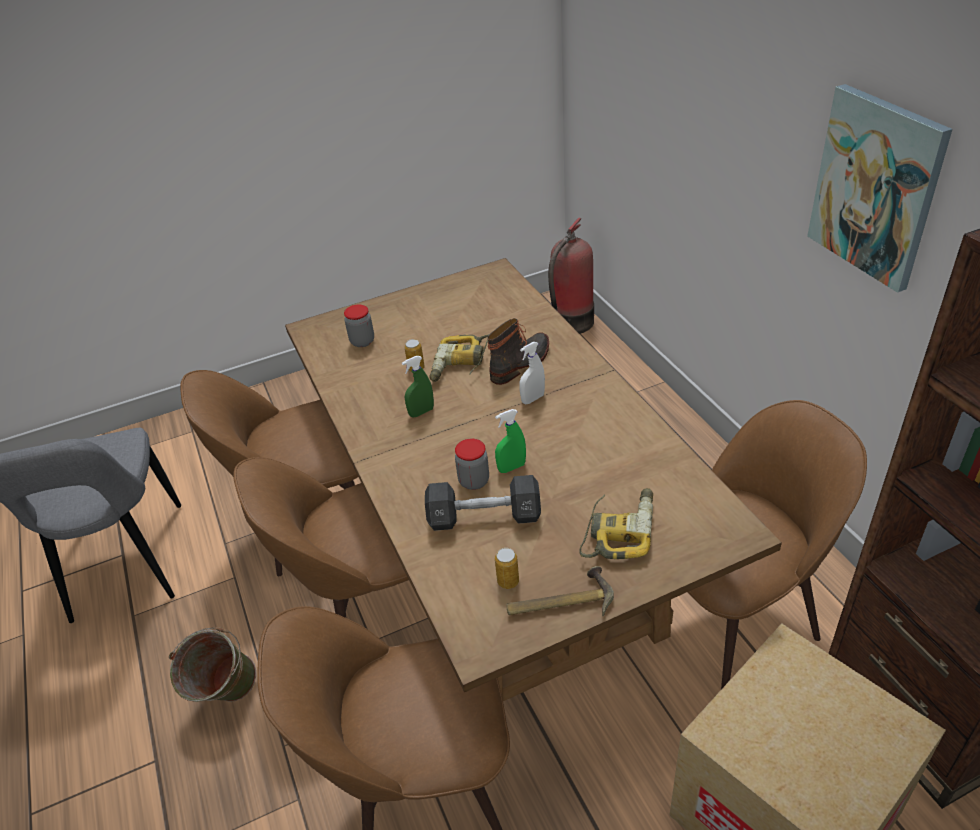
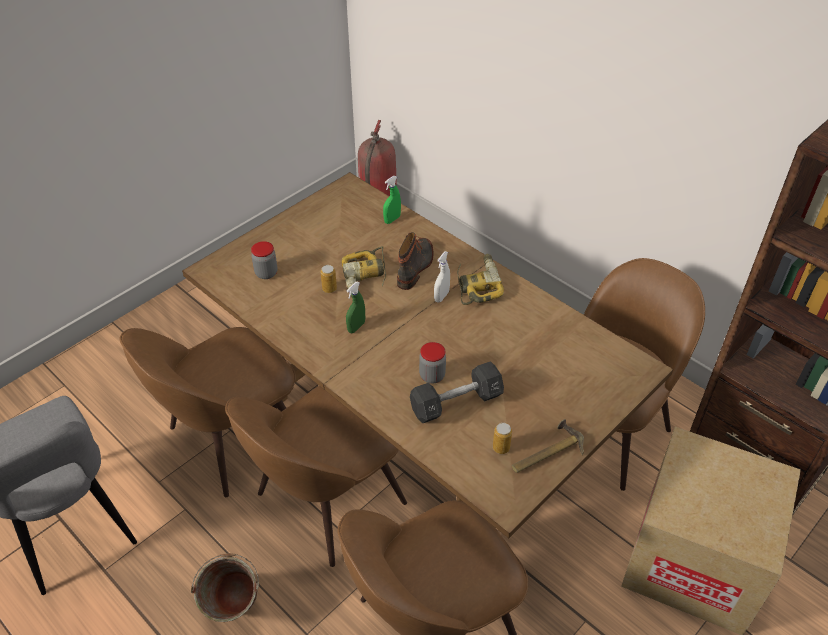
camera: 25 degrees left, 5 degrees up
green spray bottle [495,409,526,473] -> green spray bottle moved to [383,176,401,224]
power drill [579,488,653,559] -> power drill moved to [457,254,504,305]
picture [807,84,952,293] -> none

